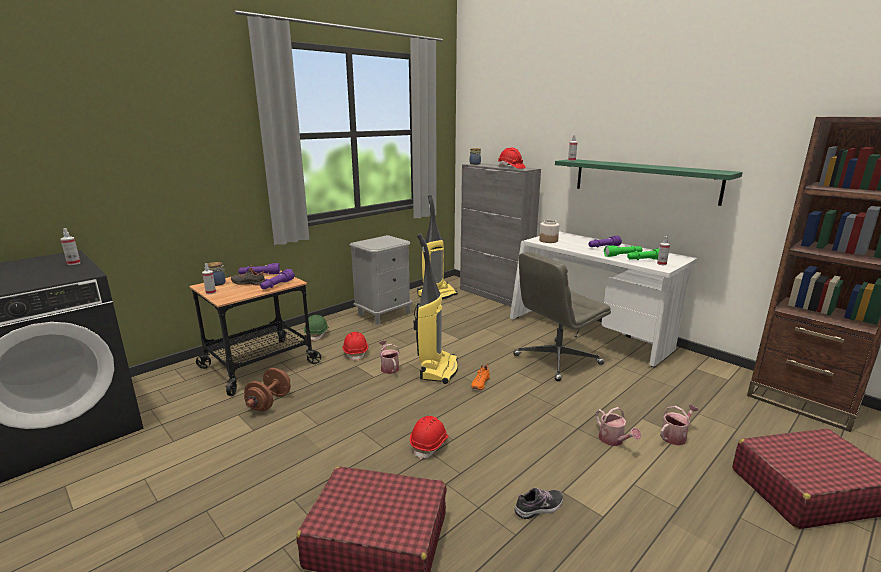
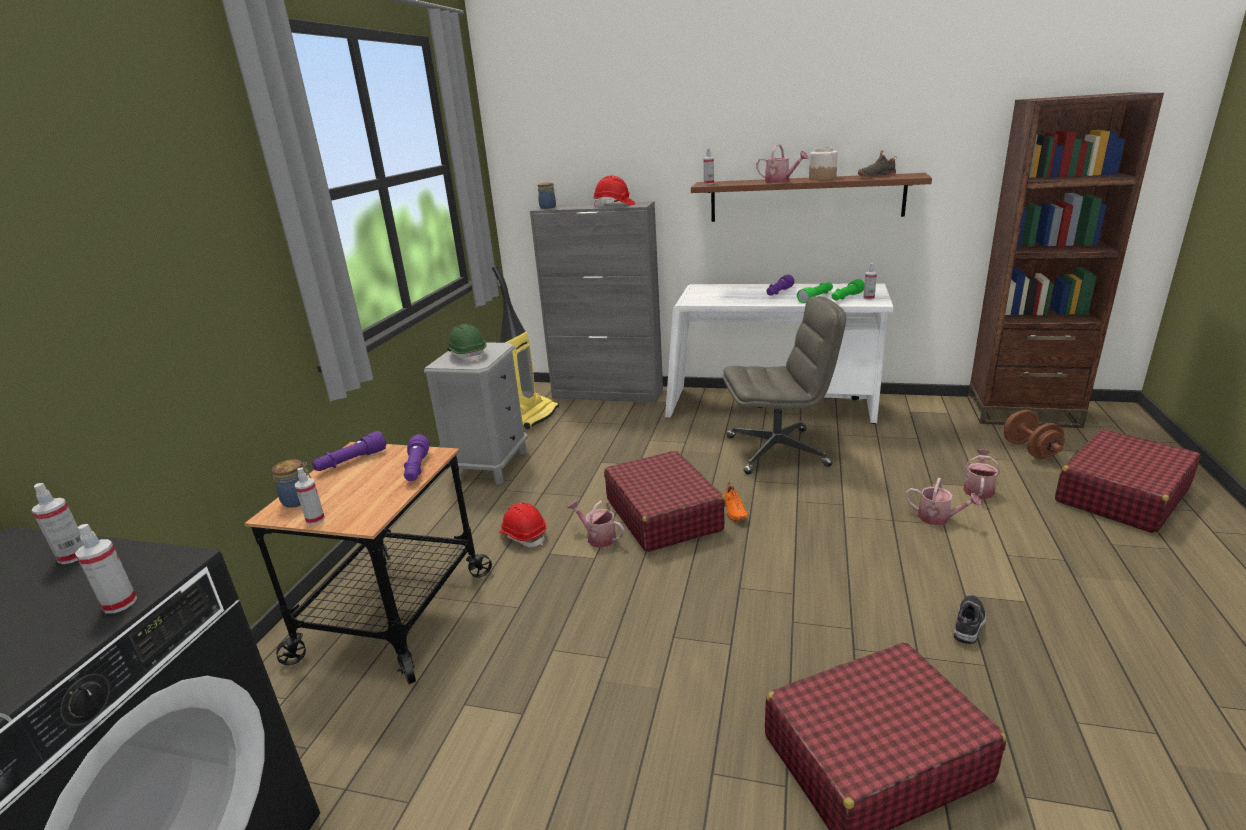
camera: 30 degrees left, 5 degrees up
black shoe [231,265,265,286] -> black shoe moved to [858,151,897,178]
brown dumbbell [244,368,291,411] -> brown dumbbell moved to [1004,410,1065,459]
green hard hat [304,315,329,341] -> green hard hat moved to [447,324,486,362]
red hard hat [410,416,449,460] -> none
vacuum cleaner [414,233,458,384] -> red suitcase [604,451,726,552]
grey office chair [513,252,611,381] -> grey office chair turned 120 degrees counterclockwise [723,296,846,474]
jar [539,220,559,243] -> jar moved to [809,147,838,180]
green shelf [555,159,743,206] -> brown shelf [691,173,932,222]
none -> spray bottle [75,524,137,614]
none -> watering can [756,144,809,183]

